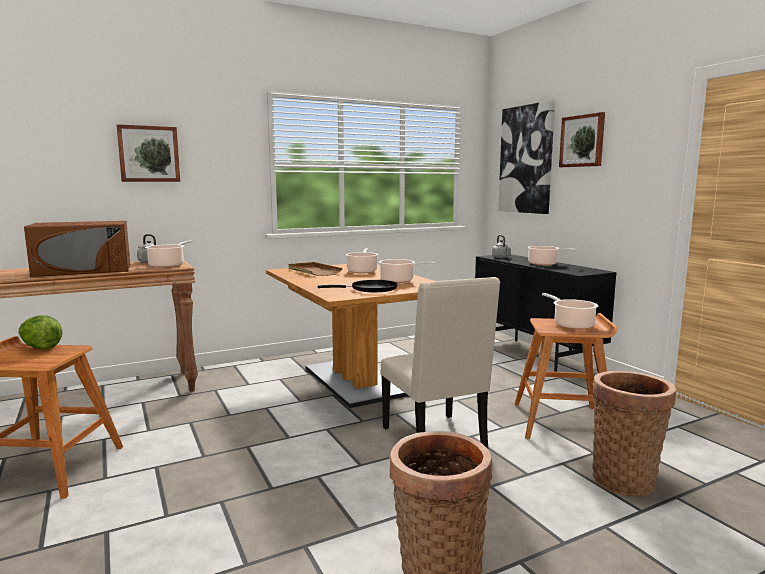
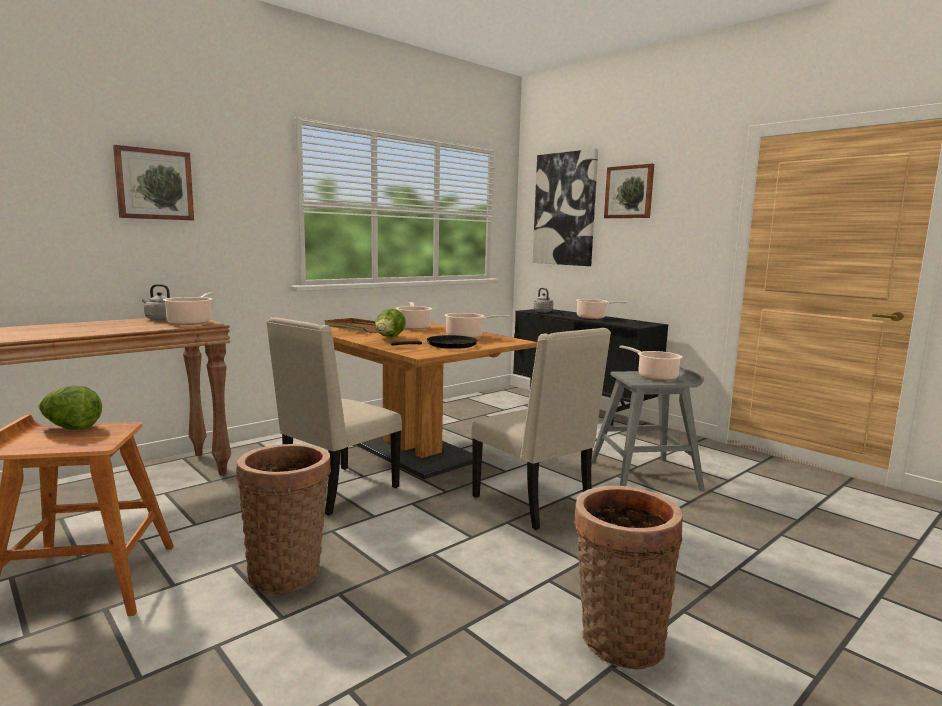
camera: 15 degrees left, 0 degrees up
brown microwave [24,221,130,277] -> none
brown stool [515,313,617,439] -> grey stool [592,366,705,492]
basket [592,371,676,497] -> basket moved to [236,444,331,594]
none -> beige chair [266,317,402,516]
none -> lettuce [375,309,406,337]

